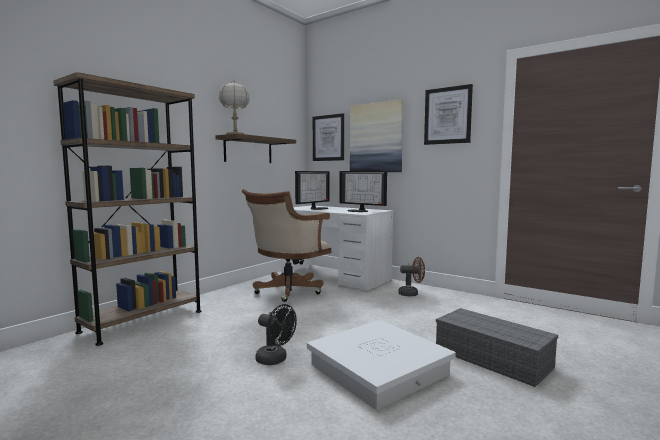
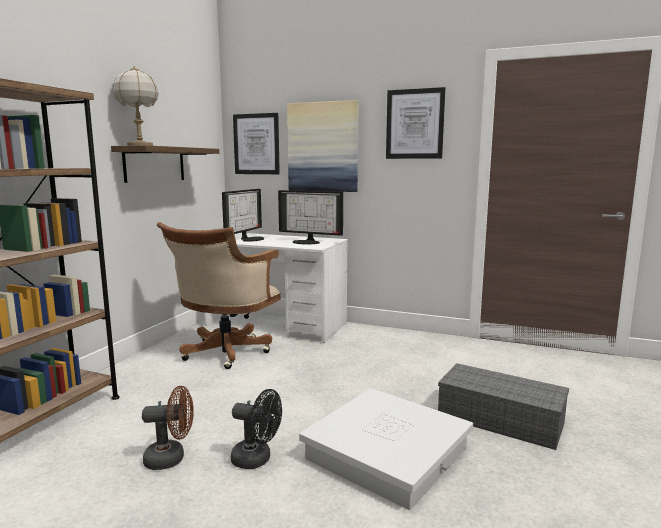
camera: 15 degrees left, 5 degrees up
brown fan [398,257,425,296] -> brown fan moved to [142,386,194,470]

